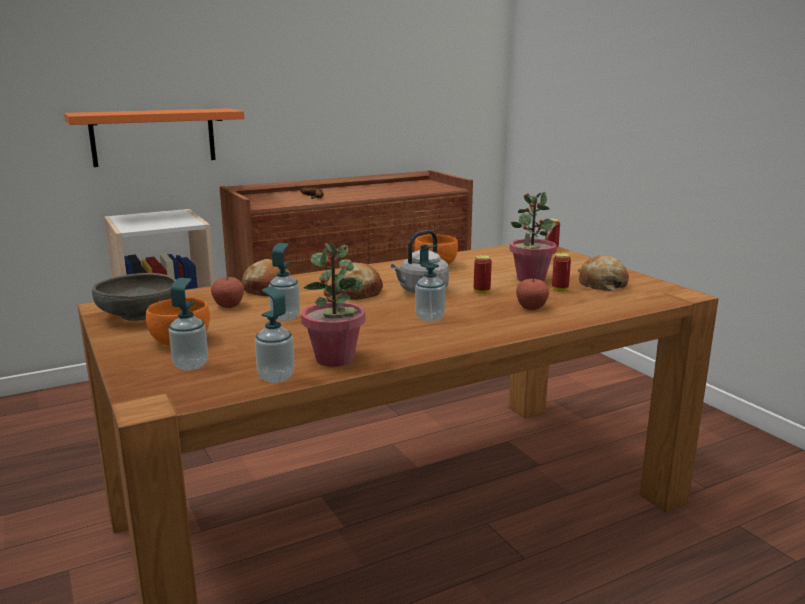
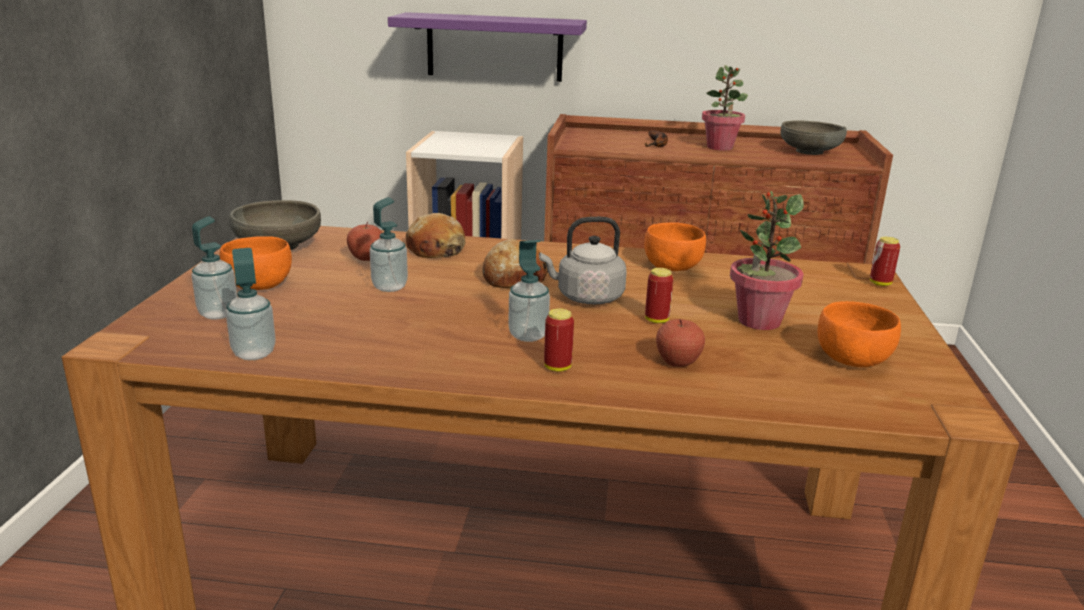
camera: 35 degrees right, 5 degrees up
orange shelf [64,108,245,167] -> purple shelf [388,12,587,82]
potted plant [301,243,365,367] -> potted plant moved to [702,65,748,151]
can [552,253,571,291] -> can moved to [544,308,574,372]
bread [578,255,629,291] -> orange bowl [818,301,901,367]
none -> grey bowl [781,120,847,155]

